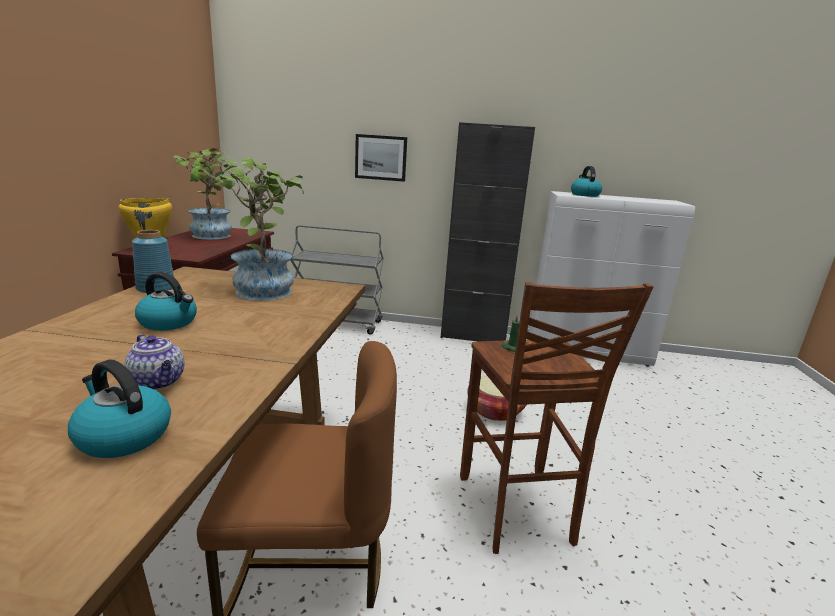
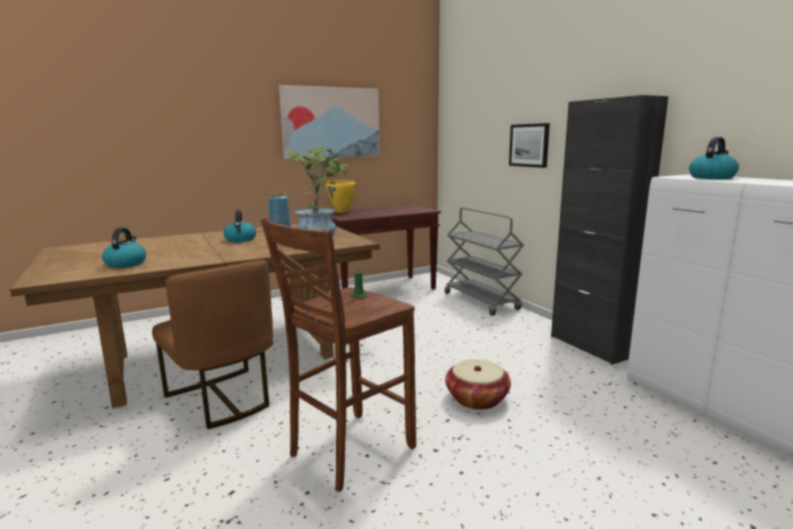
camera: 55 degrees right, 5 degrees down
teapot [124,334,184,390] -> none
potted plant [173,148,243,239] -> none
none -> picture [279,85,380,159]

